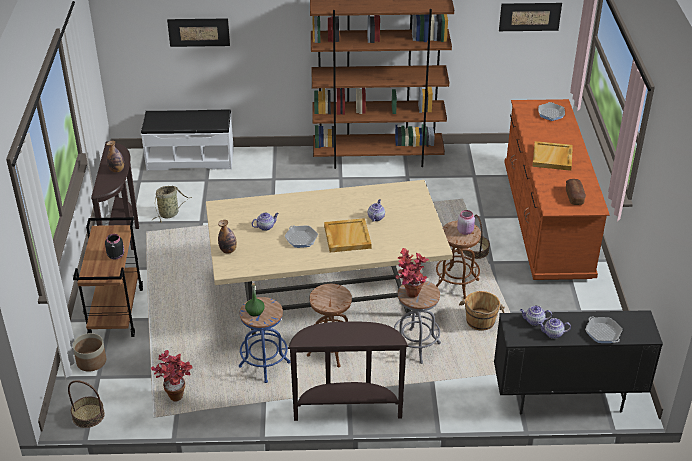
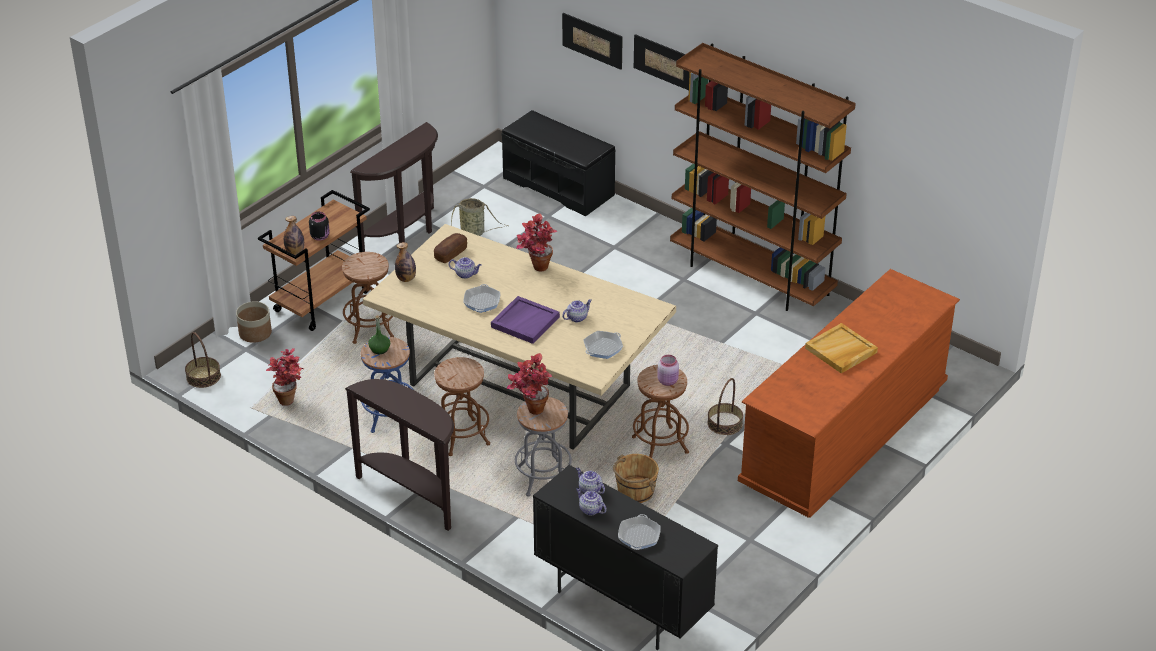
camera: 40 degrees right, 0 degrees up
bottle [106,141,124,173] -> bottle moved to [284,216,304,255]
white bench [141,109,234,171] -> black bench [501,110,616,216]
beige tray [324,218,372,253] -> purple tray [491,296,560,344]
picture [499,3,562,31] -> picture moved to [634,34,690,90]
frying pan [538,102,565,121] -> frying pan moved to [584,331,623,359]
bread [566,179,586,205] -> bread moved to [434,233,467,263]
none -> brown stool [342,252,394,344]
none -> potted plant [516,213,557,272]

